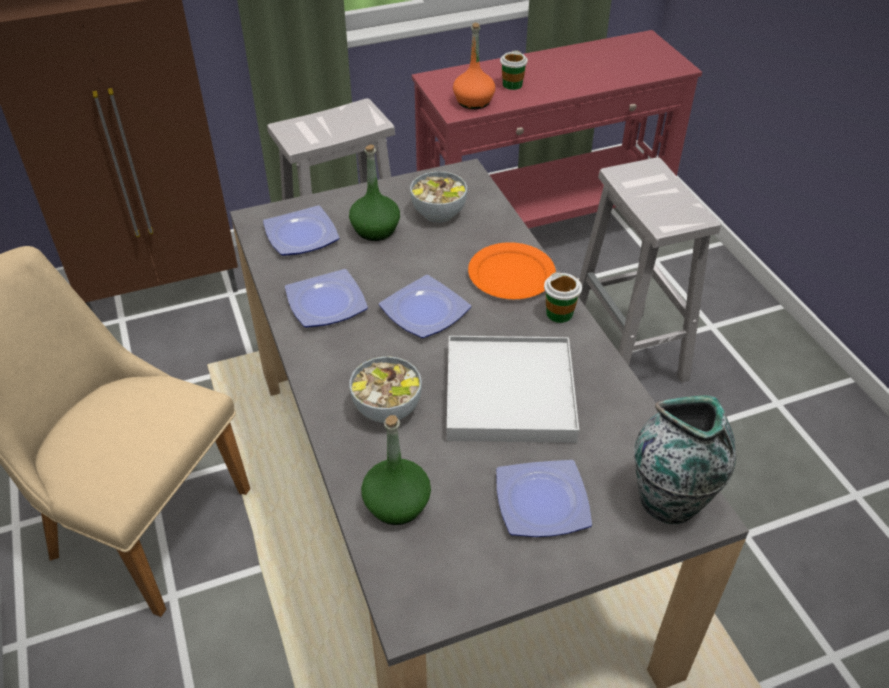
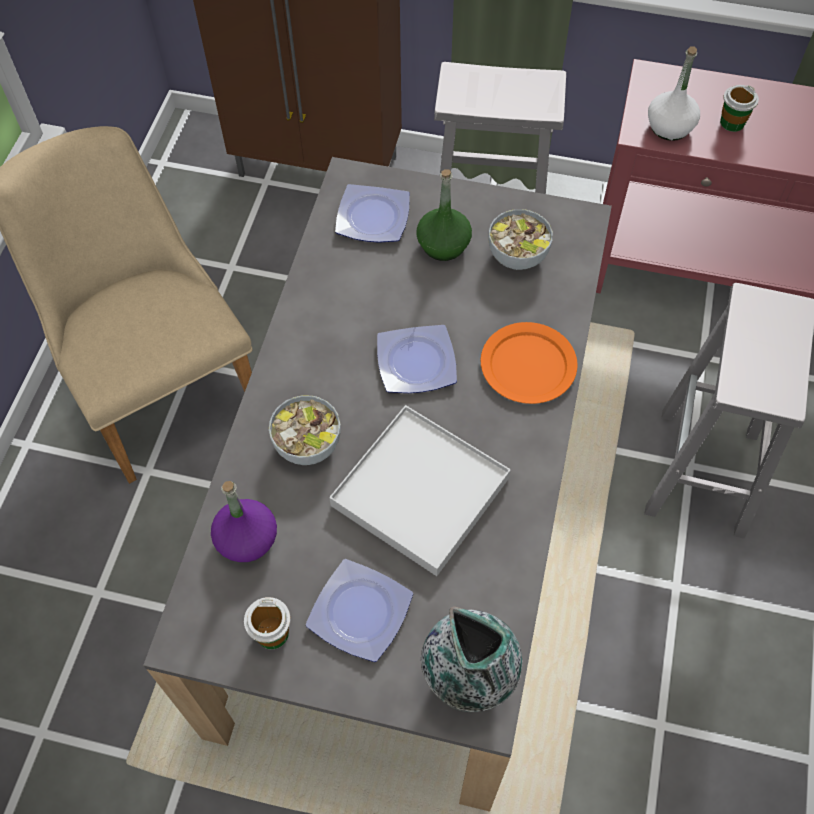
camera: 35 degrees right, 15 degrees up
plate [285,269,368,327] -> none
green bottle [361,415,431,525] -> purple bottle [211,481,277,562]
orange bottle [453,23,495,109] -> white bottle [648,46,700,141]
cup [544,272,582,323] -> cup moved to [244,597,291,649]

